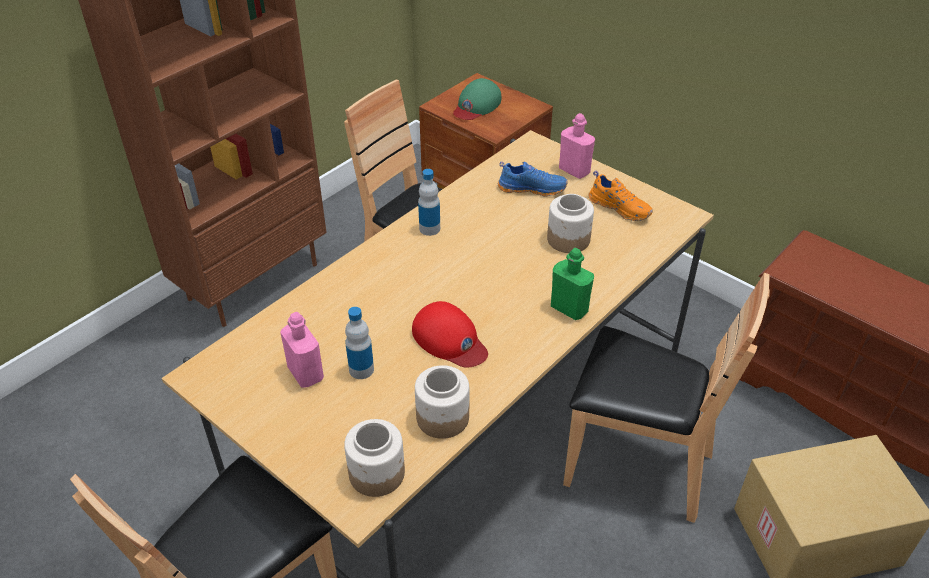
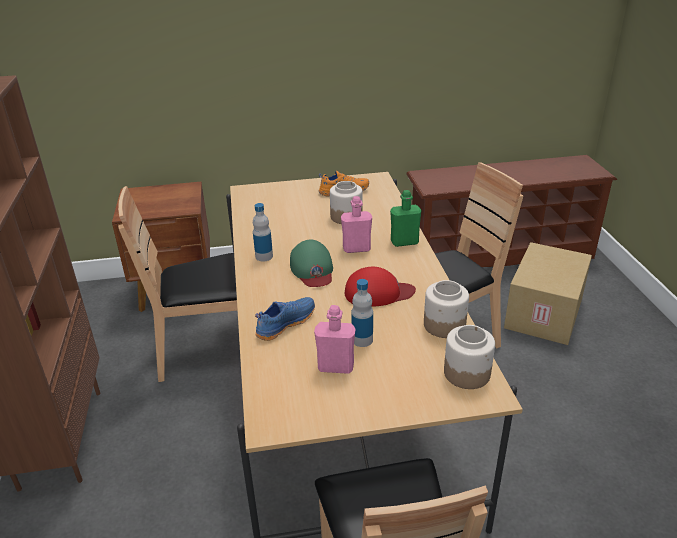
camera: 50 degrees left, 10 degrees down
green cap [453,78,501,120] -> green cap moved to [290,240,333,287]
blue shoe [498,162,568,197] -> blue shoe moved to [255,297,315,341]
pink bottle [559,113,595,179] -> pink bottle moved to [341,196,372,253]

